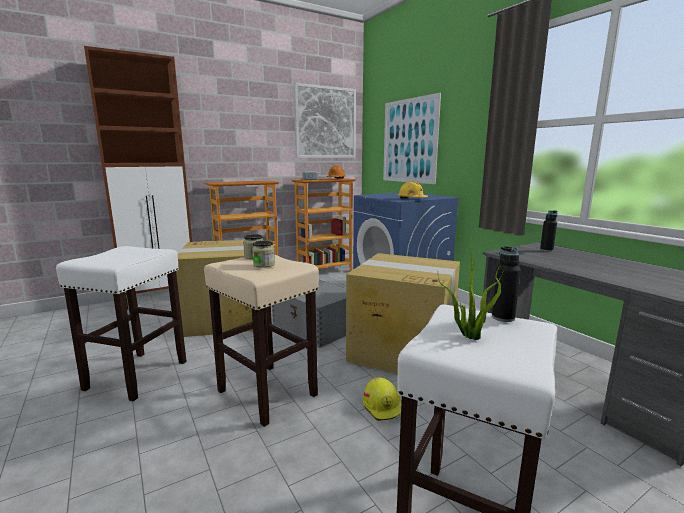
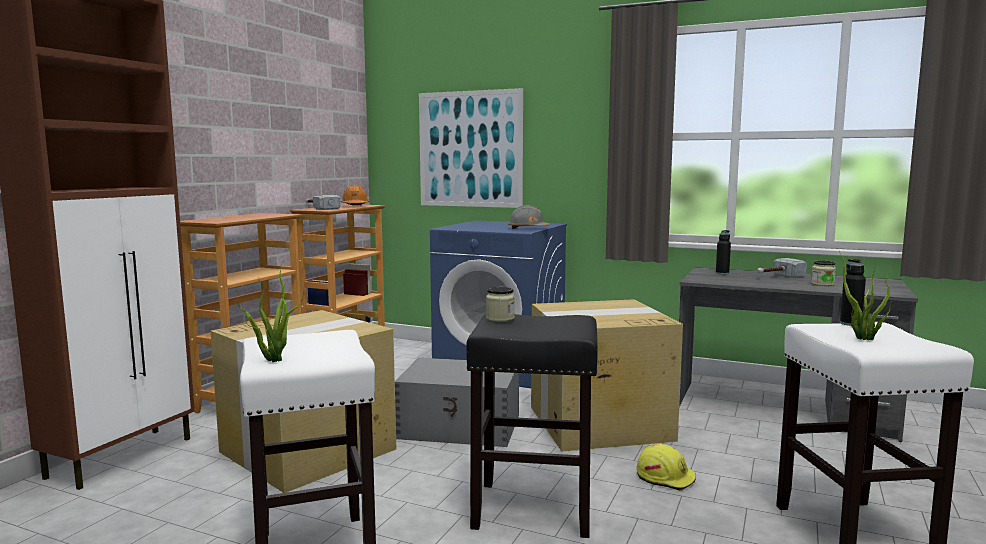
camera: 35 degrees left, 5 degrees down
beige stool [204,255,319,427] -> black stool [466,314,598,538]
jar [252,241,275,268] -> jar moved to [811,261,836,286]
picture [294,83,356,158] -> none
yellow hard hat [397,181,428,199] -> grey hard hat [508,205,550,229]
none -> potted plant [237,260,303,362]
none -> hammer [757,258,807,278]

